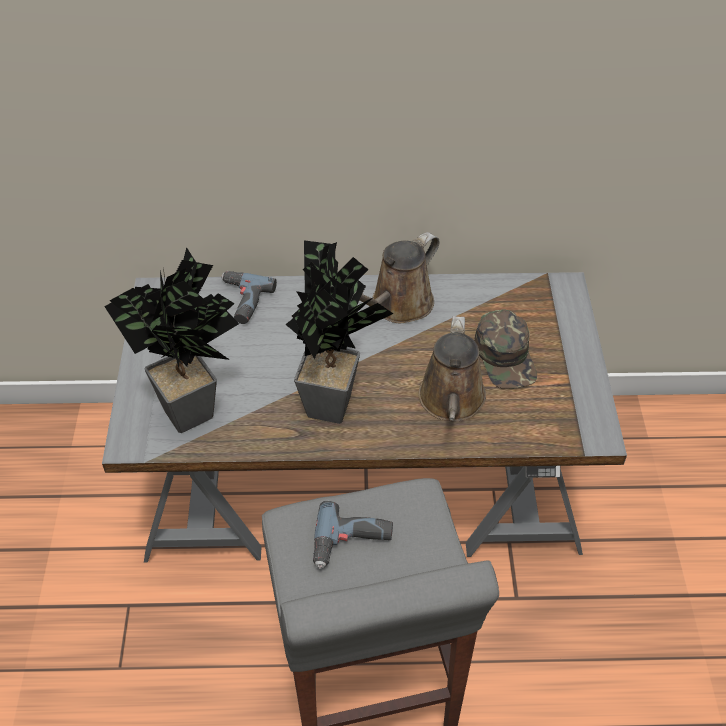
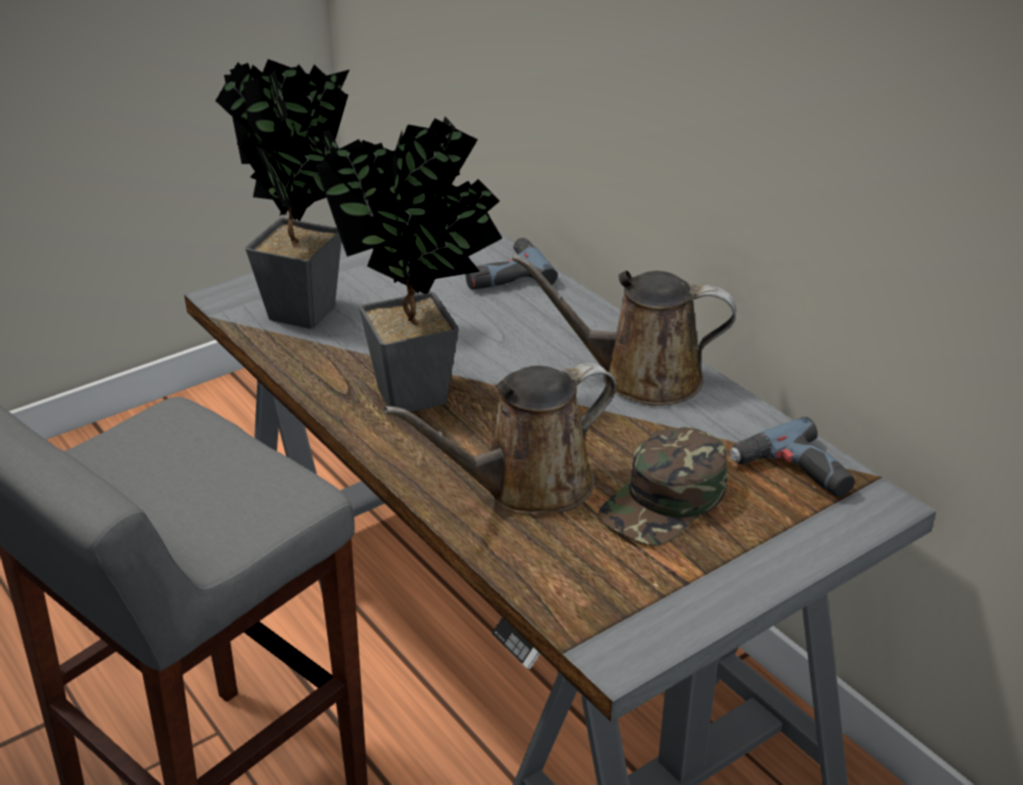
camera: 55 degrees right, 15 degrees down
power drill [313,501,393,569] -> power drill moved to [729,417,855,497]

